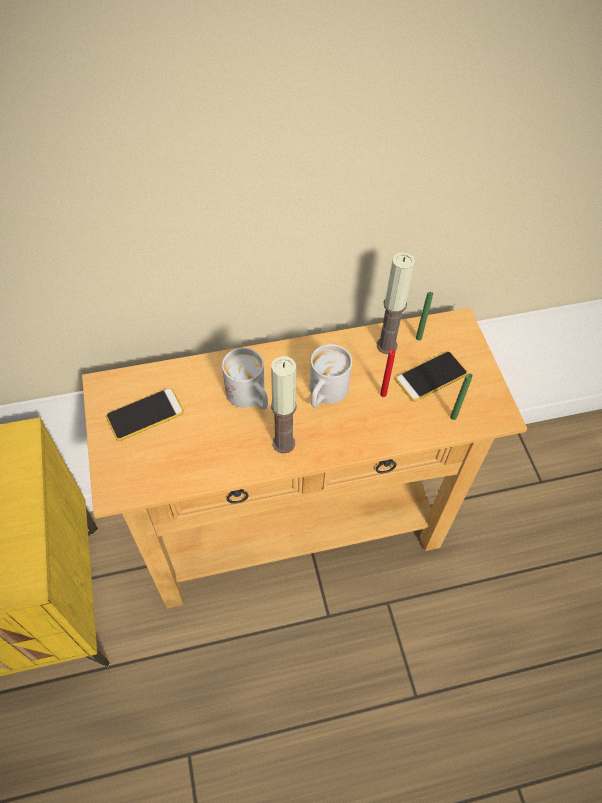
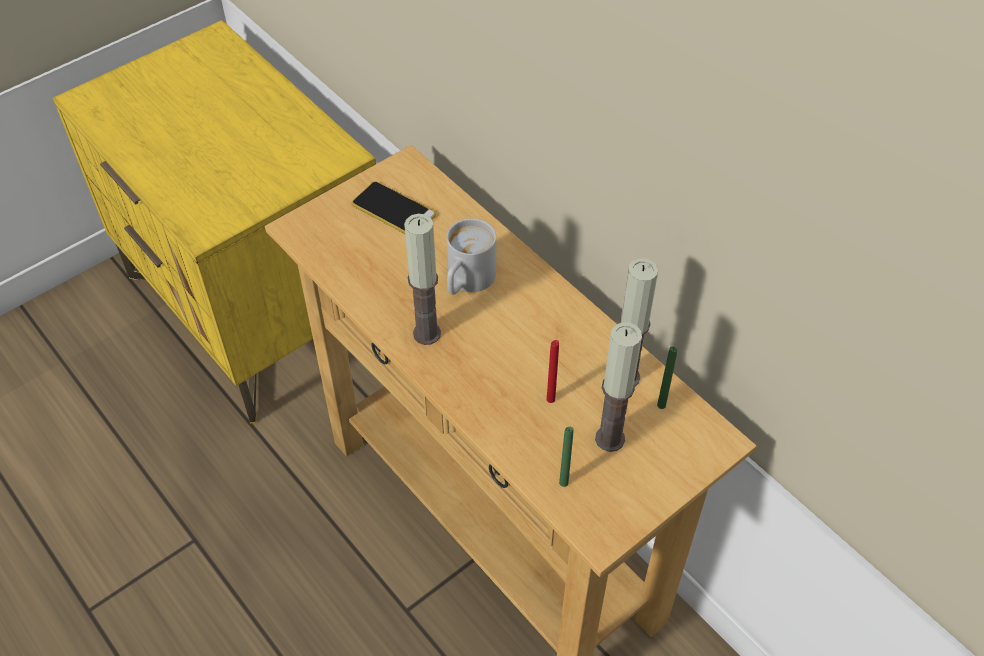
camera: 65 degrees right, 5 degrees down
white mug [310,344,352,408] -> none
phone [395,351,468,402] -> candle [595,322,642,452]

